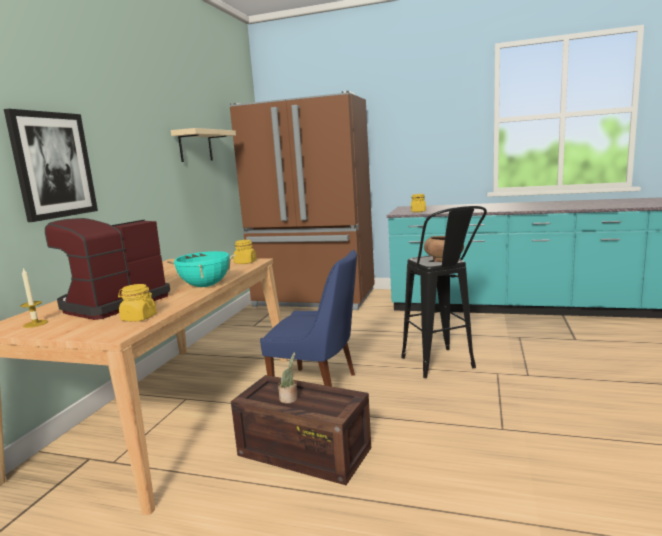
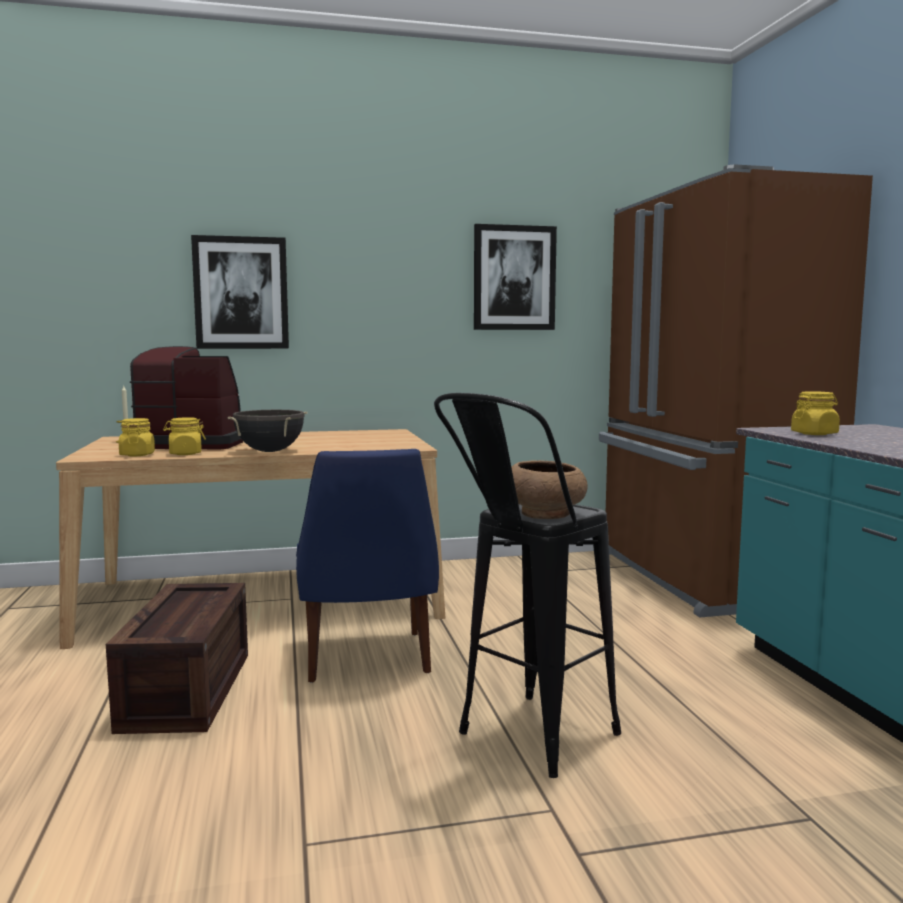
camera: 60 degrees right, 5 degrees down
turquoise cooking pot [167,251,236,287] -> black cooking pot [228,410,307,452]
beige shelf [171,128,236,162] -> picture [474,224,557,330]
yellow jar [233,240,256,264] -> yellow jar moved to [163,417,206,455]
potted plant [278,352,298,403] -> none

